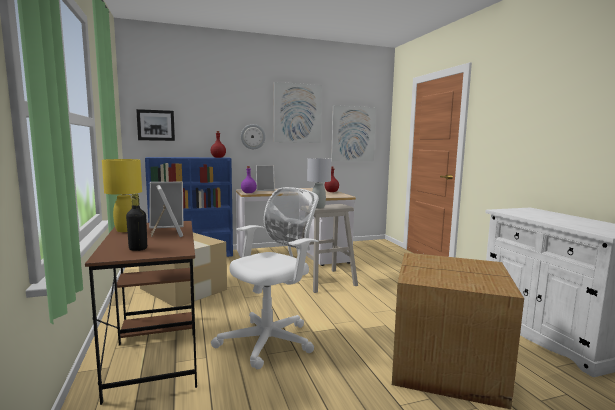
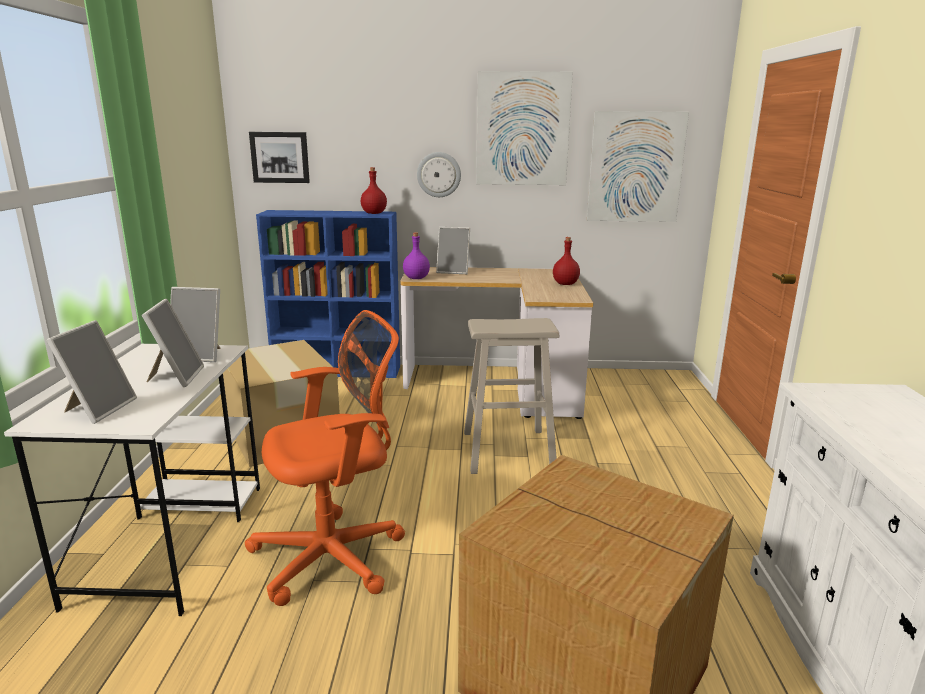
camera: 20 degrees right, 10 degrees up
brown desk [85,221,197,405] -> white desk [4,344,260,616]
yellow table lamp [102,159,142,232] -> none
black bottle [126,193,147,251] -> picture frame [46,320,137,424]
white office chair [211,187,319,370] -> orange office chair [245,310,405,606]
grey table lamp [307,158,331,209] -> none

